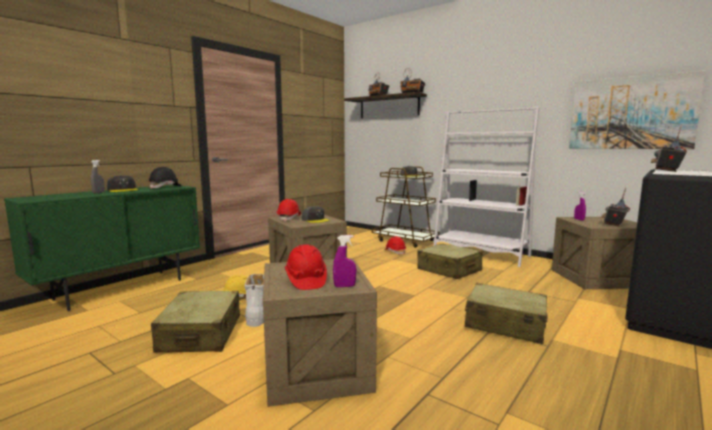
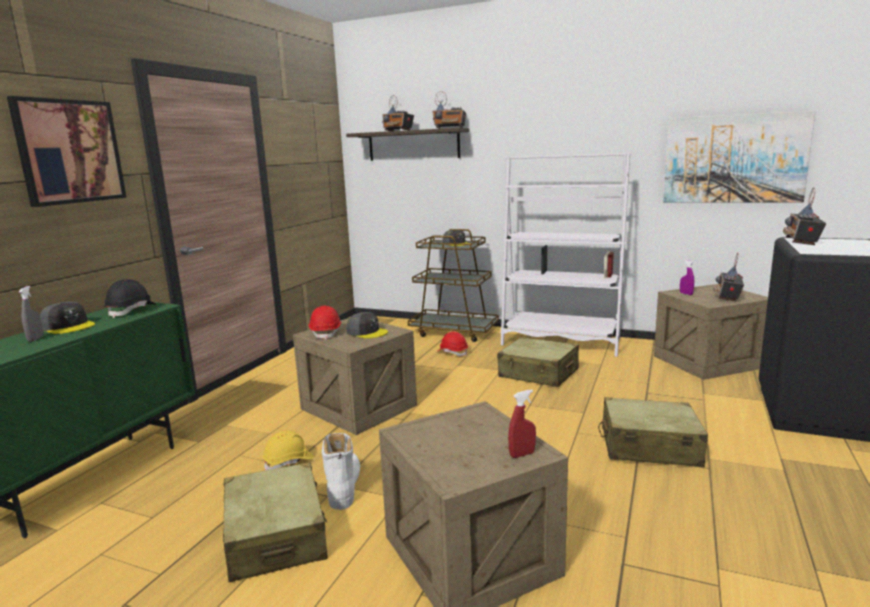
camera: 15 degrees left, 5 degrees up
red hard hat [285,245,327,290] -> none
purple spray bottle [333,235,357,287] -> red spray bottle [508,390,536,458]
none -> picture [7,96,127,207]

